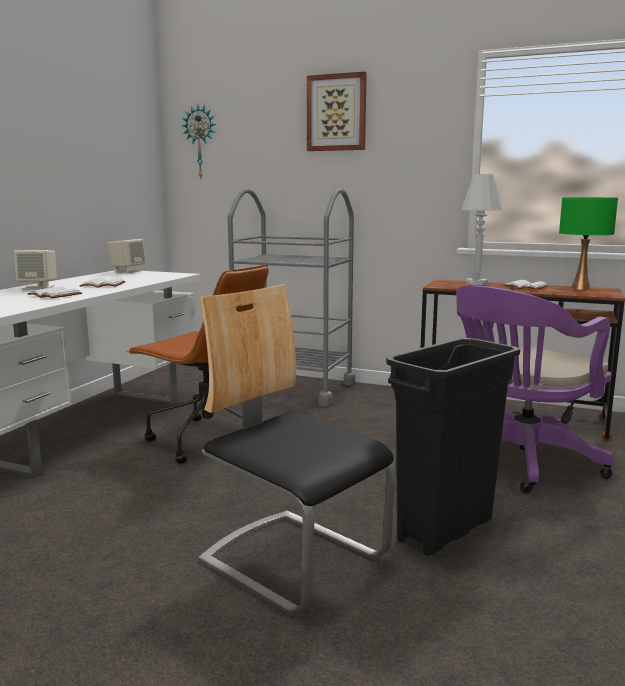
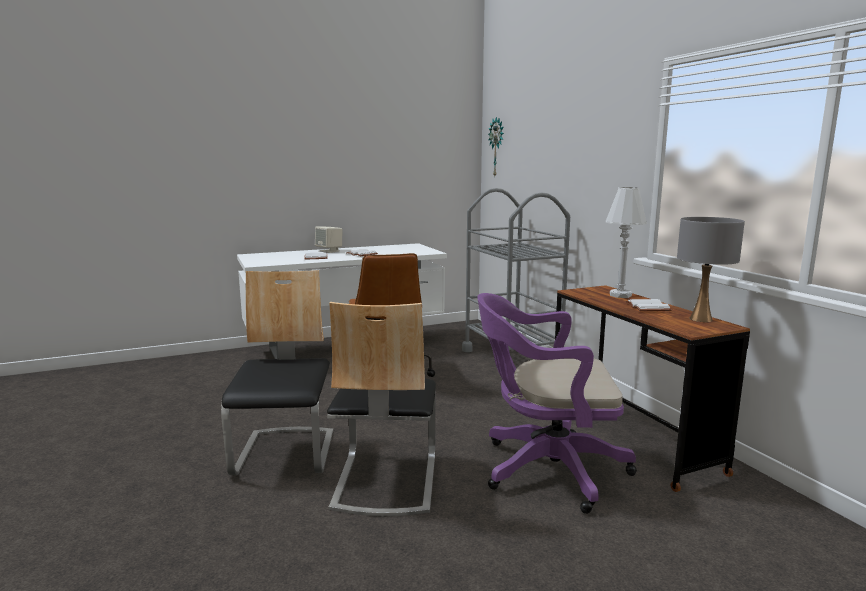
camera: 45 degrees right, 0 degrees up
beige speaker [107,239,146,273] -> none
picture [307,71,367,151] -> none
black trash can [386,338,520,556] -> chair [327,302,436,516]
green table lamp [559,197,618,290] -> grey table lamp [677,217,745,322]

